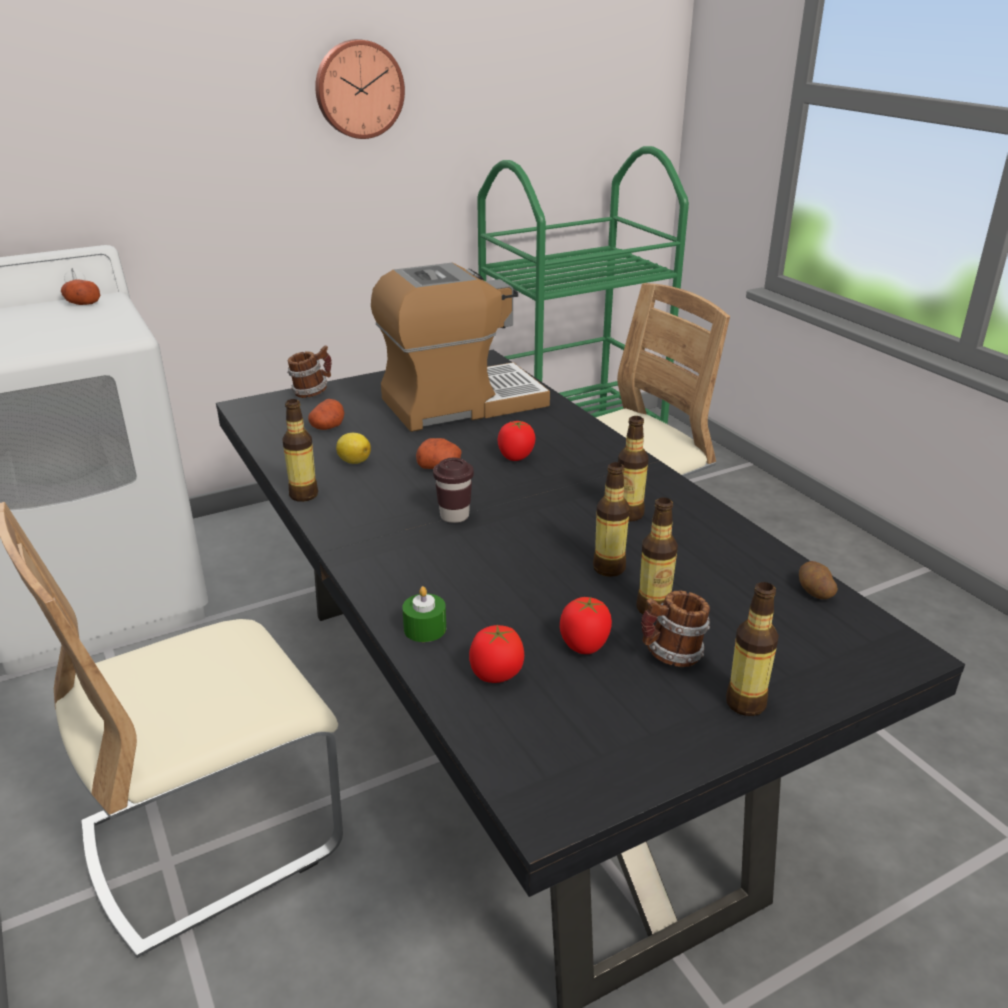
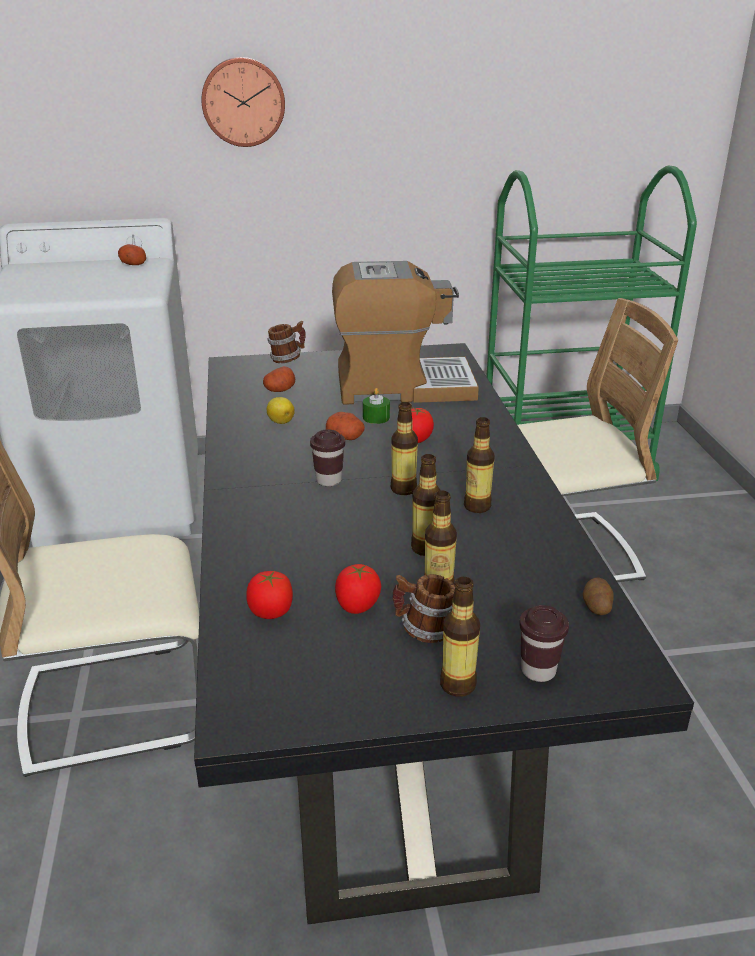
camera: 20 degrees right, 0 degrees up
bottle [283,399,318,502] -> bottle moved to [391,402,418,495]
wall clock [315,39,405,139] -> wall clock moved to [201,57,285,147]
green candle [402,586,446,642] -> green candle moved to [363,388,390,424]
none -> brown cup [519,605,569,682]

